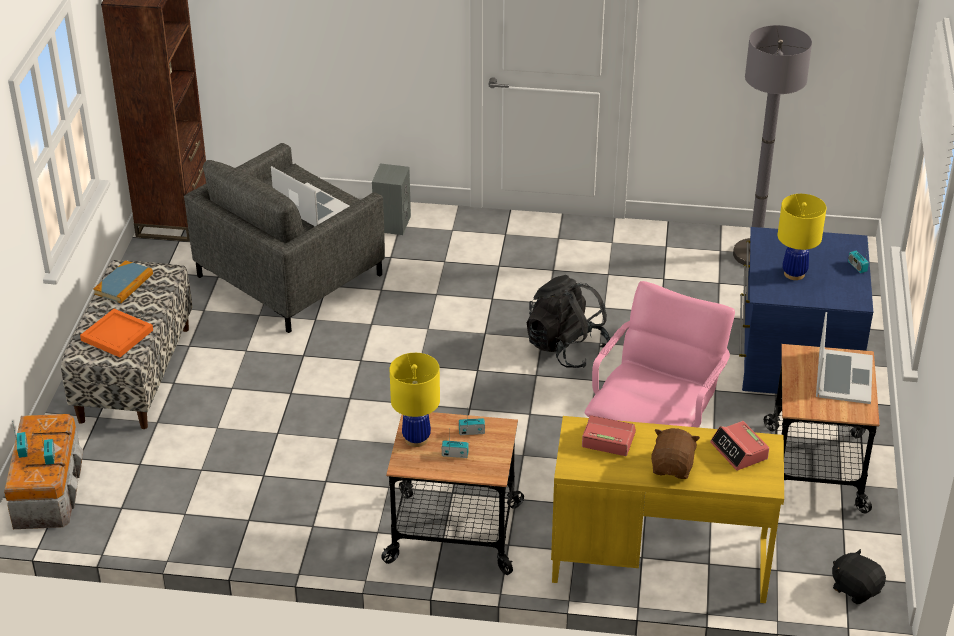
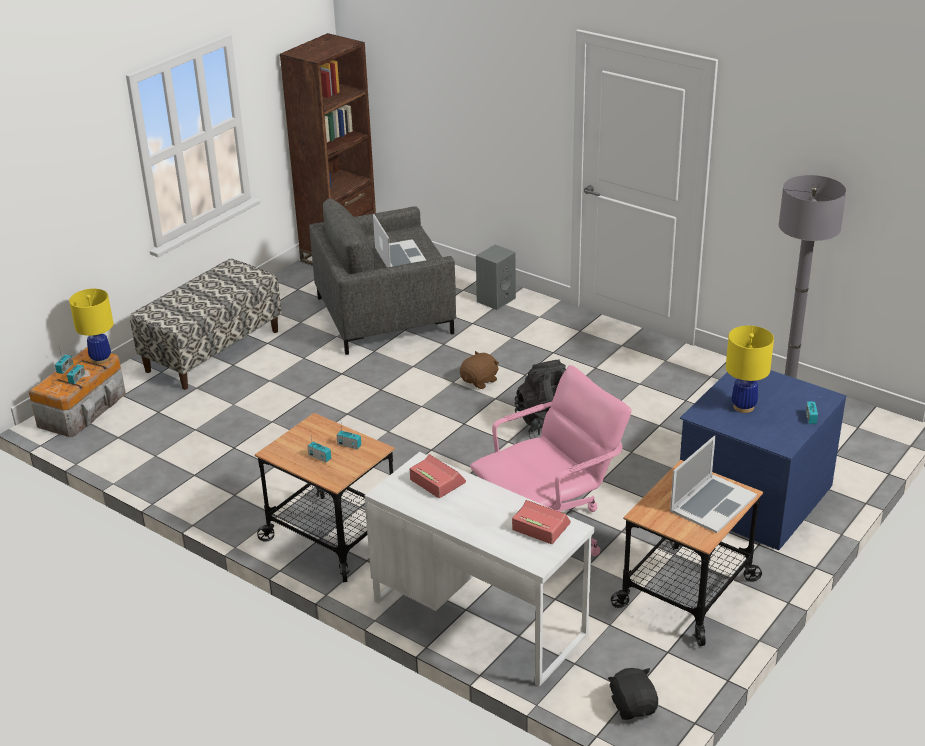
camera: 30 degrees right, 5 degrees down
orange tray [80,309,153,357] -> none
book [93,260,153,303] -> none
yellow table lamp [390,353,440,447] -> yellow table lamp moved to [69,289,114,364]
yellow desk [551,416,784,603] -> white desk [364,452,594,687]
brown plush toy [651,428,700,479] -> brown plush toy moved to [460,351,499,389]
alarm clock [710,421,769,470] -> alarm clock turned 120 degrees clockwise [512,500,571,544]

